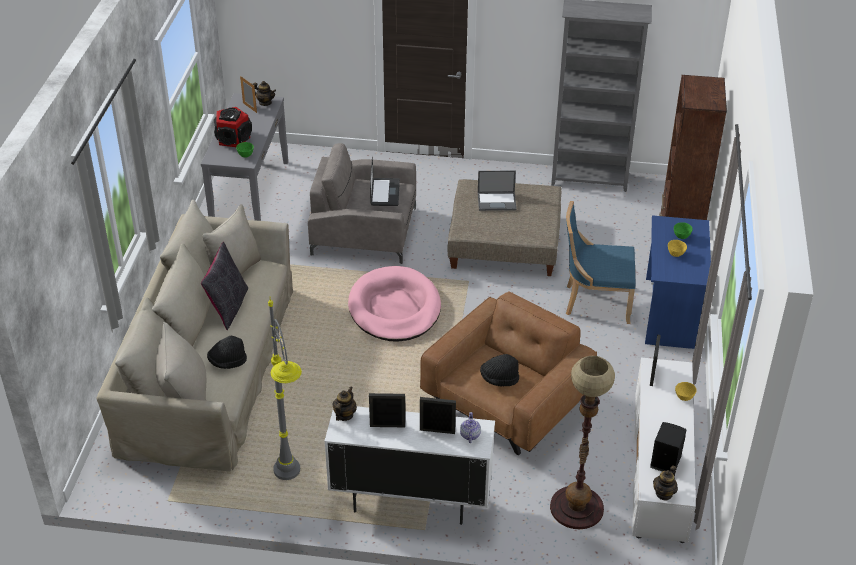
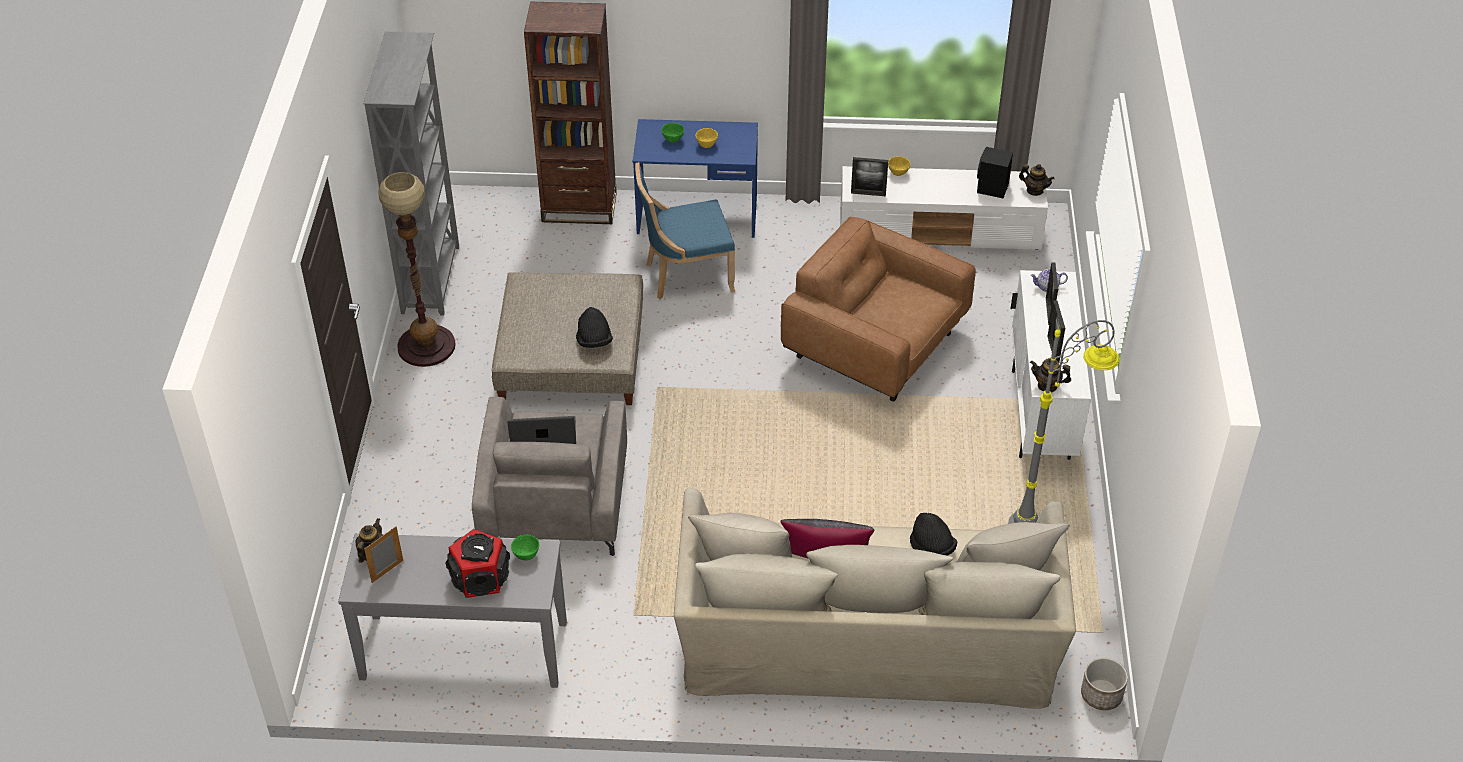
camera: 95 degrees left, 5 degrees up
pink dog bed [348,266,441,342] -> none
laptop [478,171,517,211] -> none
black hat [480,354,519,387] -> black hat moved to [576,307,613,348]
floor lamp [550,356,615,529] -> floor lamp moved to [378,172,455,367]
blue chair [566,201,635,324] -> blue chair turned 75 degrees clockwise [635,162,736,299]
none -> planter [1081,658,1128,710]

